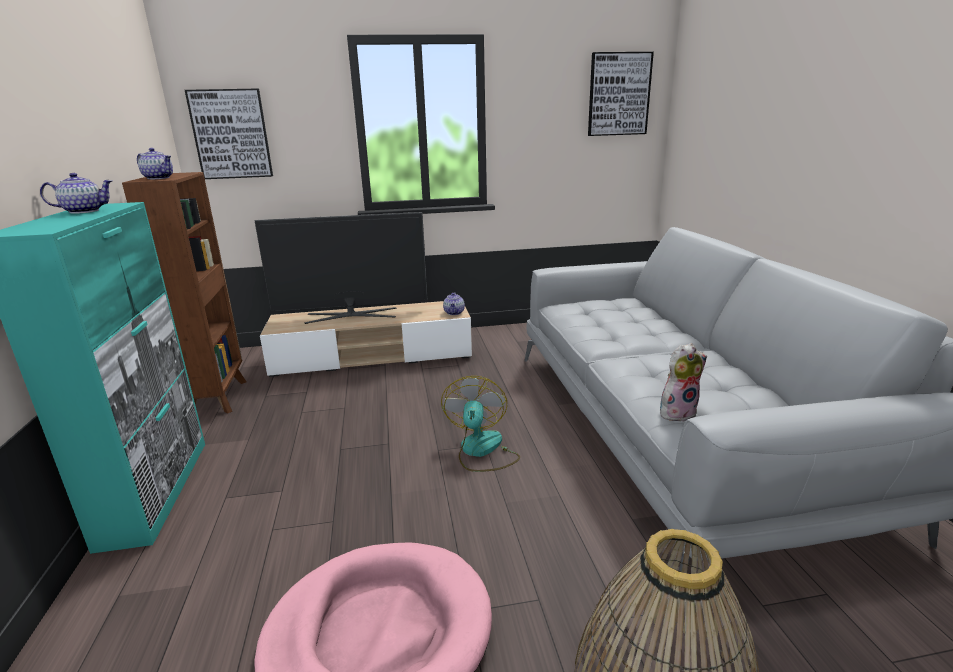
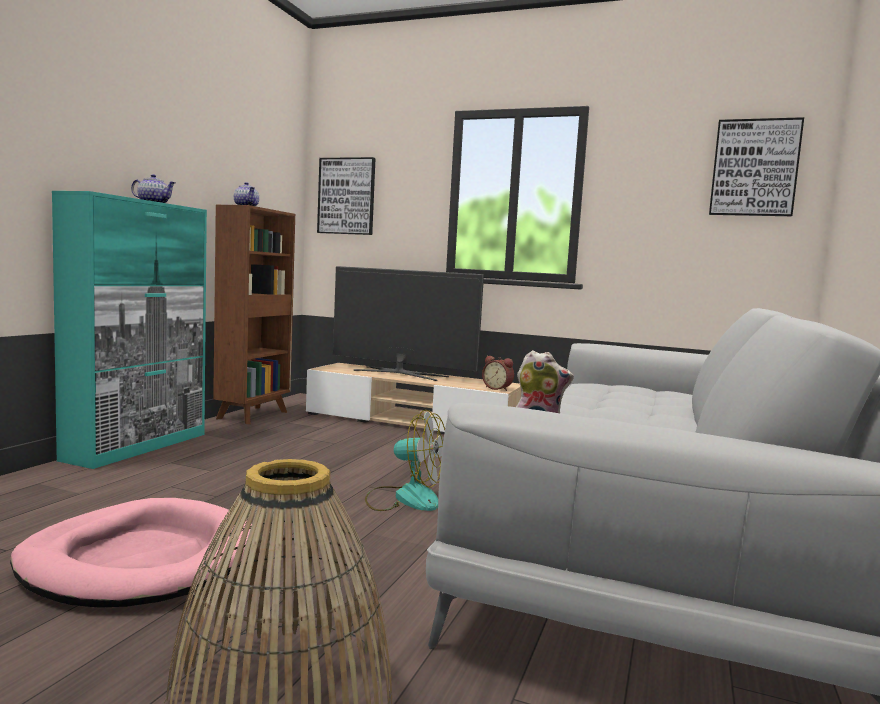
camera: 30 degrees right, 15 degrees down
fan [441,376,520,472] -> fan turned 75 degrees clockwise [365,410,445,511]
teapot [443,292,465,315] -> alarm clock [482,356,514,391]

